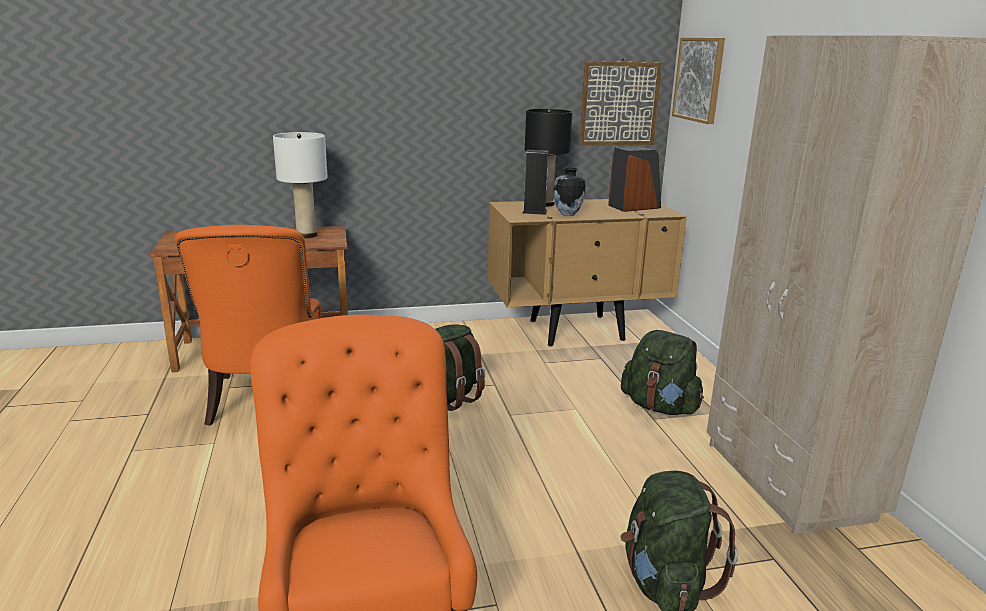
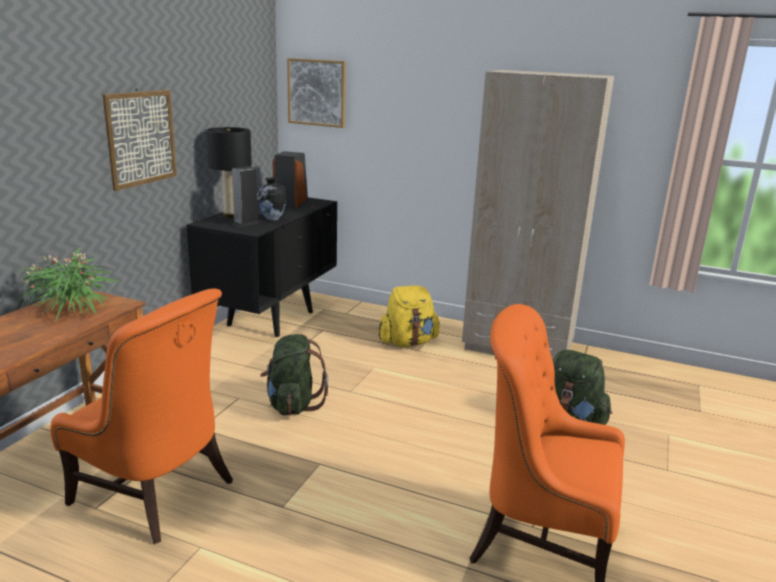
camera: 55 degrees left, 0 degrees up
white table lamp [273,132,328,238] -> potted plant [16,247,121,320]
beige dresser [488,199,687,346] -> black dresser [186,197,337,337]
picture [579,59,662,146] -> picture moved to [103,88,177,191]
green backpack [621,330,704,415] -> yellow backpack [378,286,440,347]

